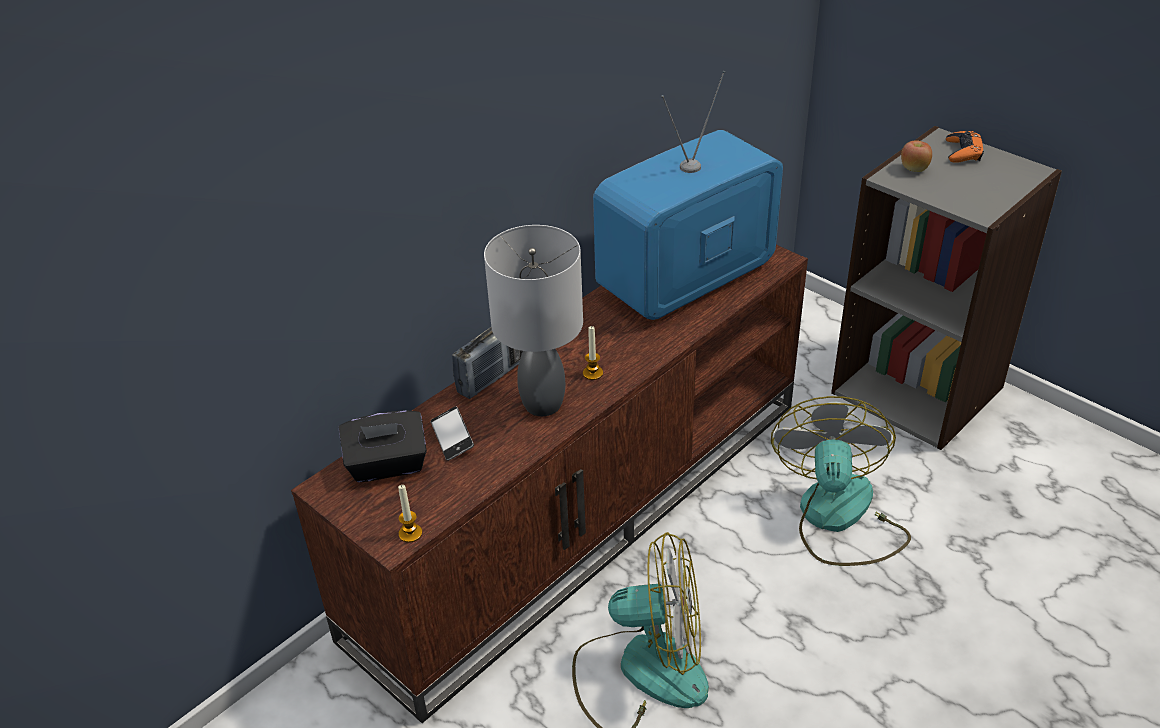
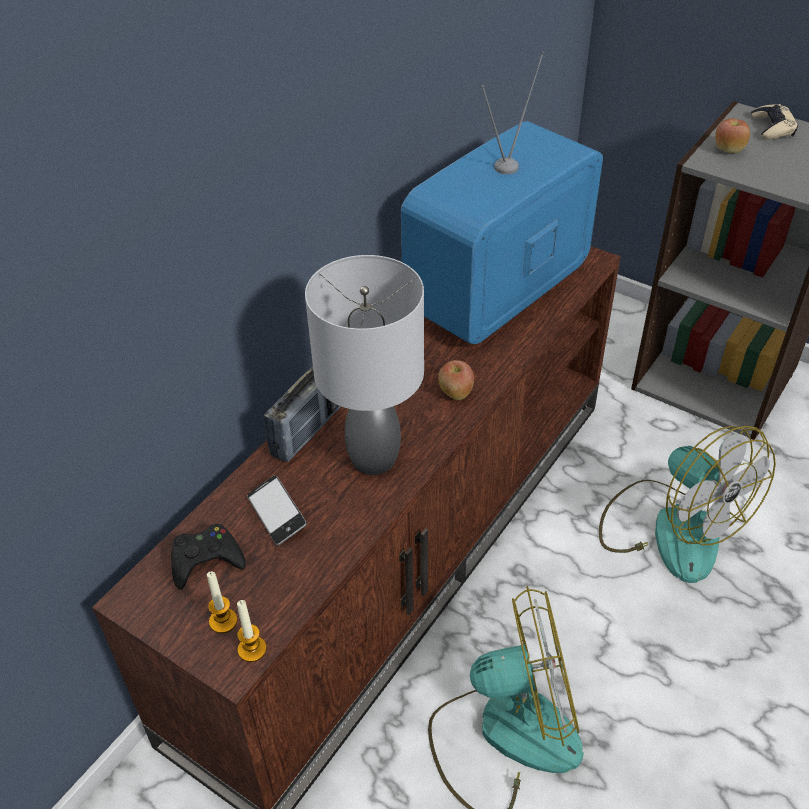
camera: 10 degrees left, 5 degrees up
black tissue box [339,410,427,482] -> black game controller [171,524,246,590]
candle [583,326,603,380] -> candle moved to [207,572,238,634]
fan [771,396,911,566] -> fan turned 150 degrees clockwise [599,426,776,583]
orange game controller [946,131,984,163] -> beige game controller [751,104,798,140]
none -> apple [438,360,474,400]

